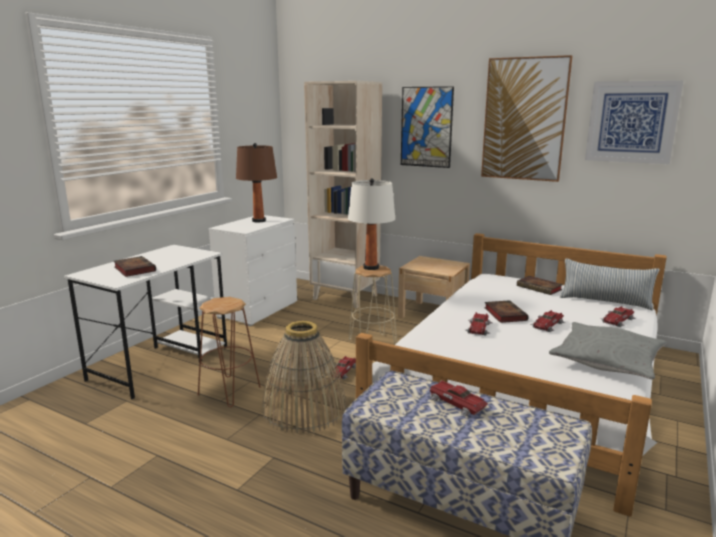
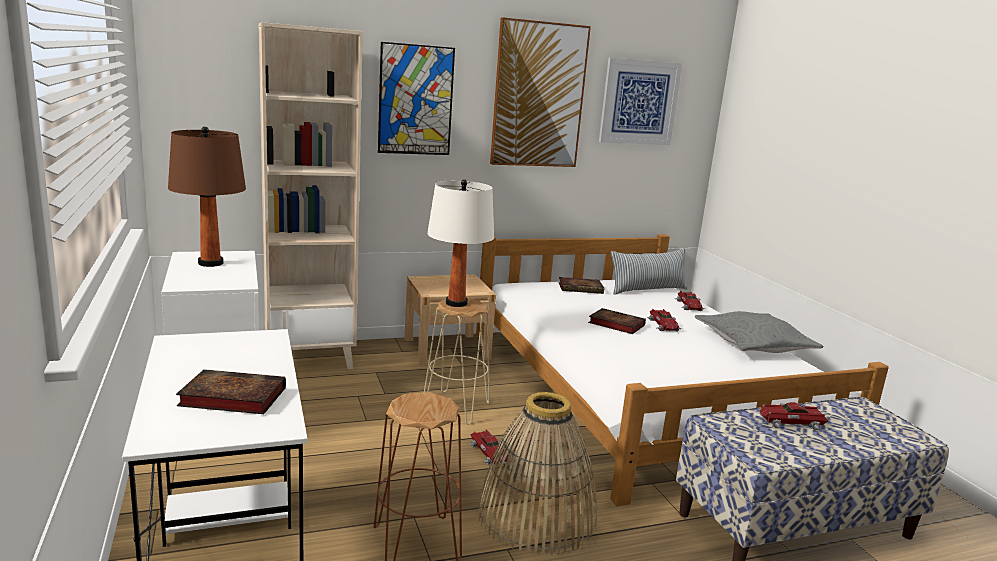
camera: 50 degrees left, 0 degrees up
toy car [465,312,492,335] -> none

